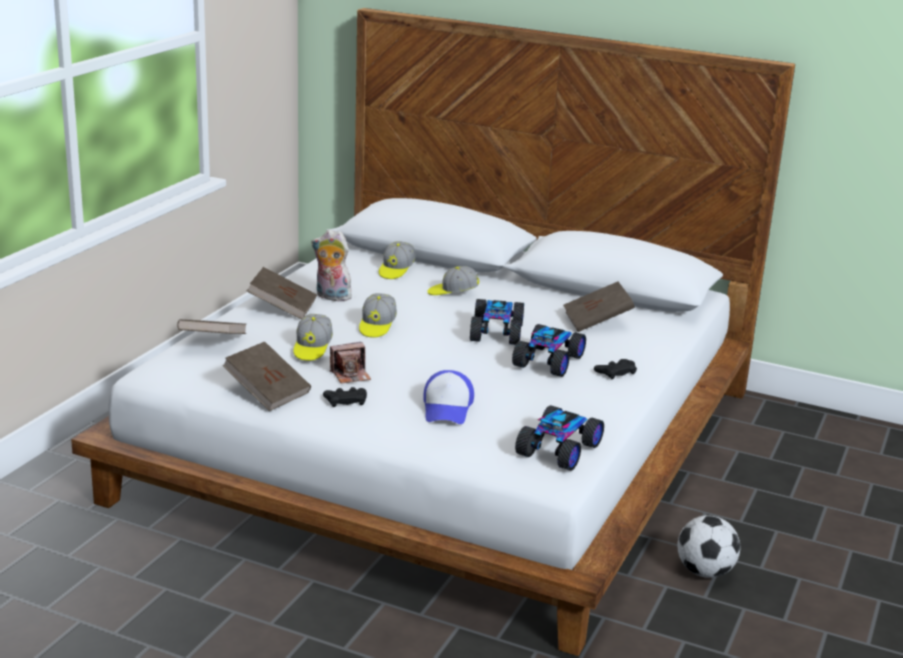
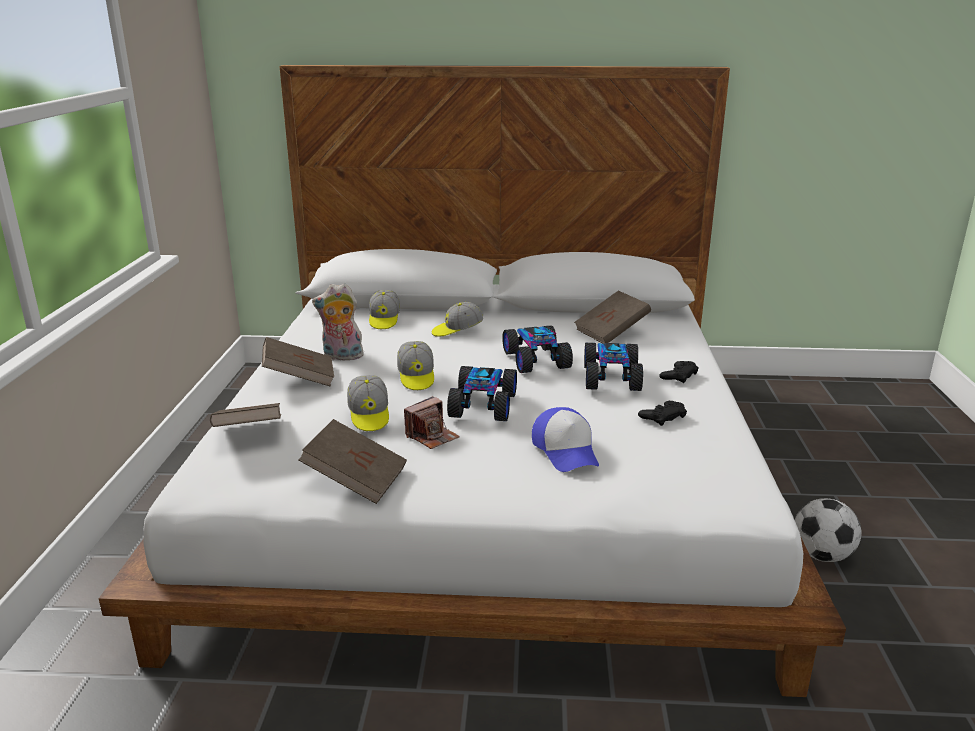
camera: 20 degrees left, 0 degrees up
black game controller [323,387,367,407] -> black game controller moved to [638,401,687,426]
toy car [515,405,604,471] -> toy car moved to [447,366,517,421]

